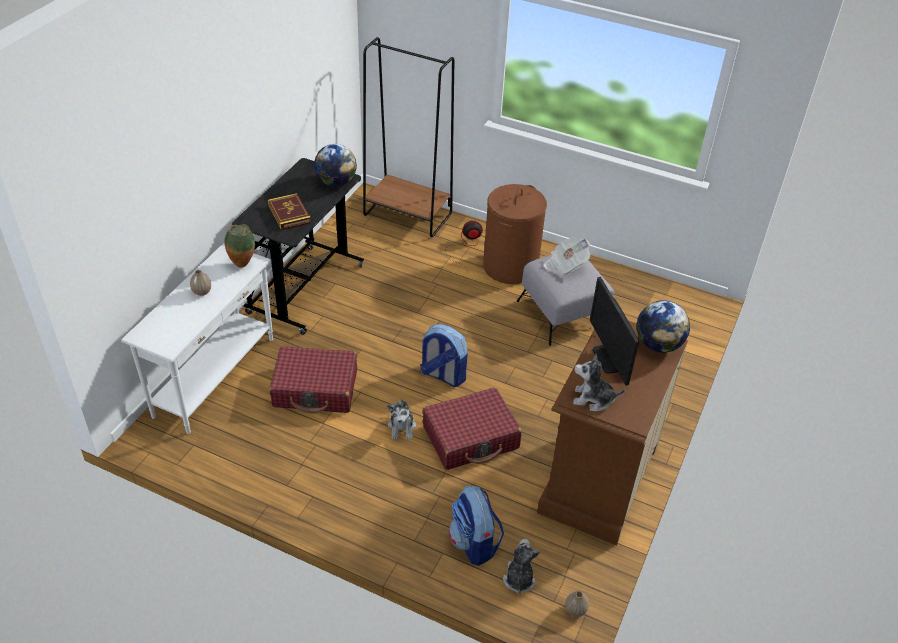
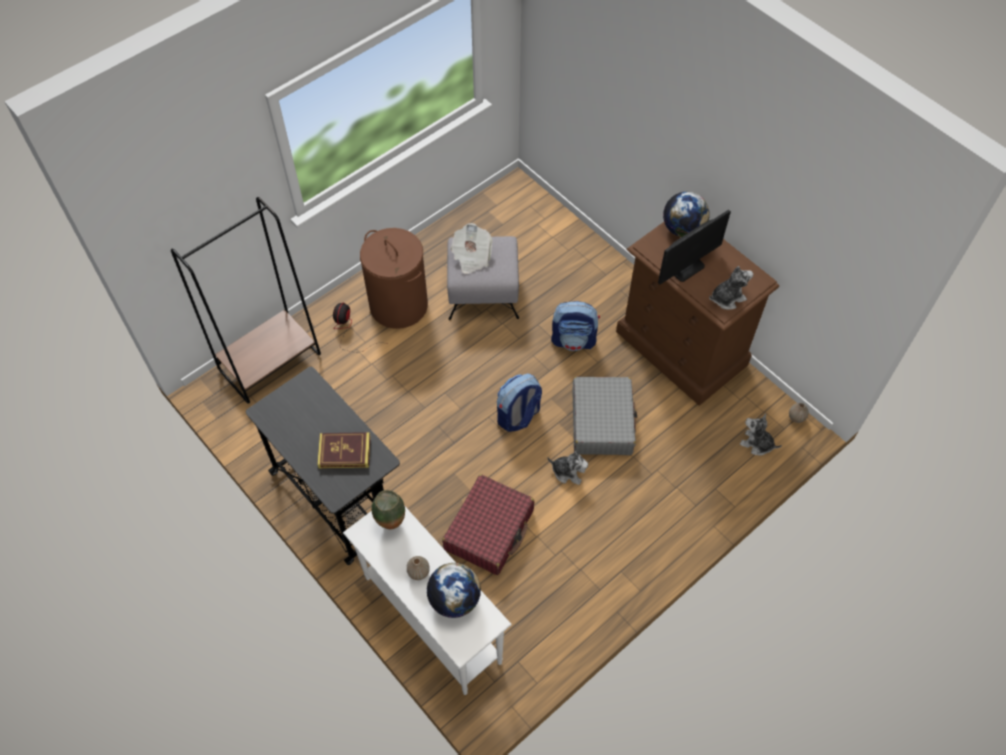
camera: 65 degrees left, 15 degrees up
globe [314,144,357,187] -> globe moved to [427,563,481,618]
red suitcase [423,387,522,470] -> grey suitcase [572,376,637,455]
backpack [449,485,504,566] -> backpack moved to [551,301,600,351]
plush toy [573,354,625,411] -> plush toy turned 150 degrees counterclockwise [709,266,753,310]
monitor [590,277,639,386] -> monitor turned 45 degrees counterclockwise [658,210,731,285]

